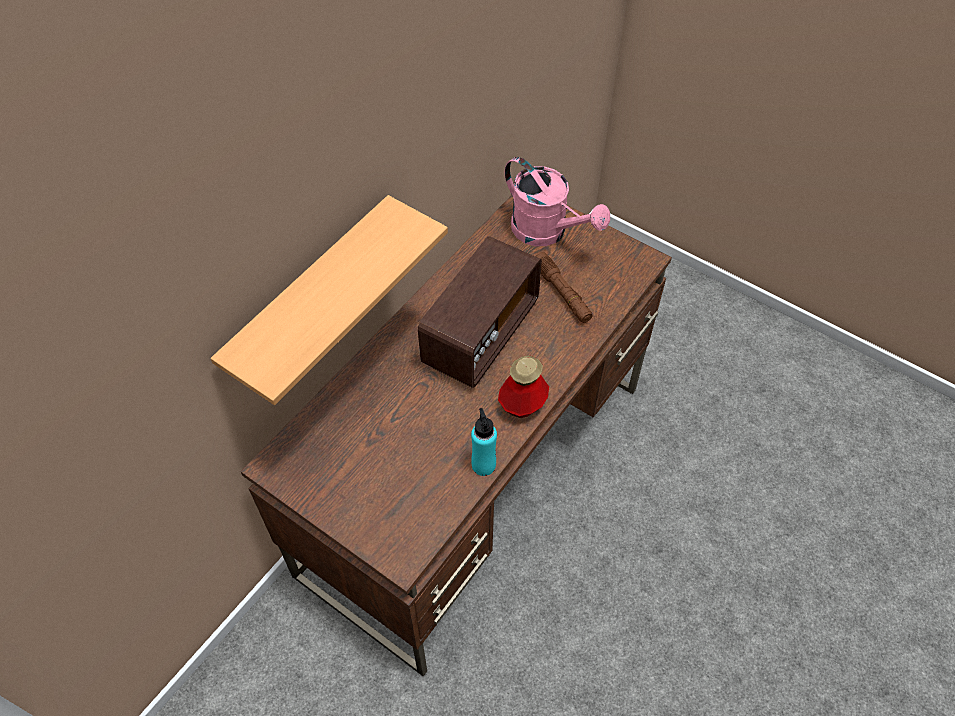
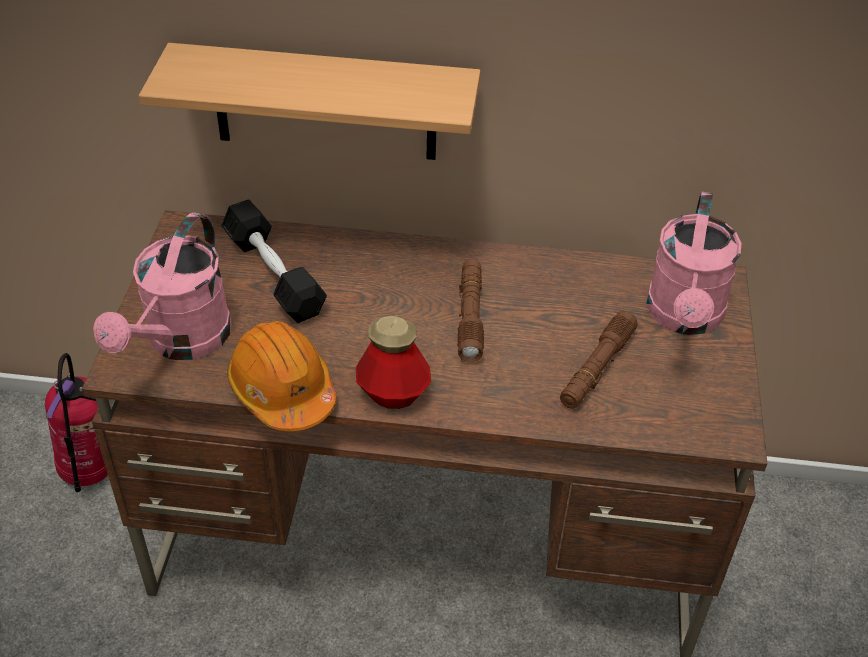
camera: 60 degrees right, 10 degrees down
radio [418,236,542,388] -> brown flashlight [457,260,484,362]
turquoise bottle [471,408,497,476] -> orange hard hat [227,321,337,431]
none -> fire extinguisher [45,353,108,492]
none -> pink watering can [93,213,232,360]
none -> black dumbbell [222,199,327,323]

